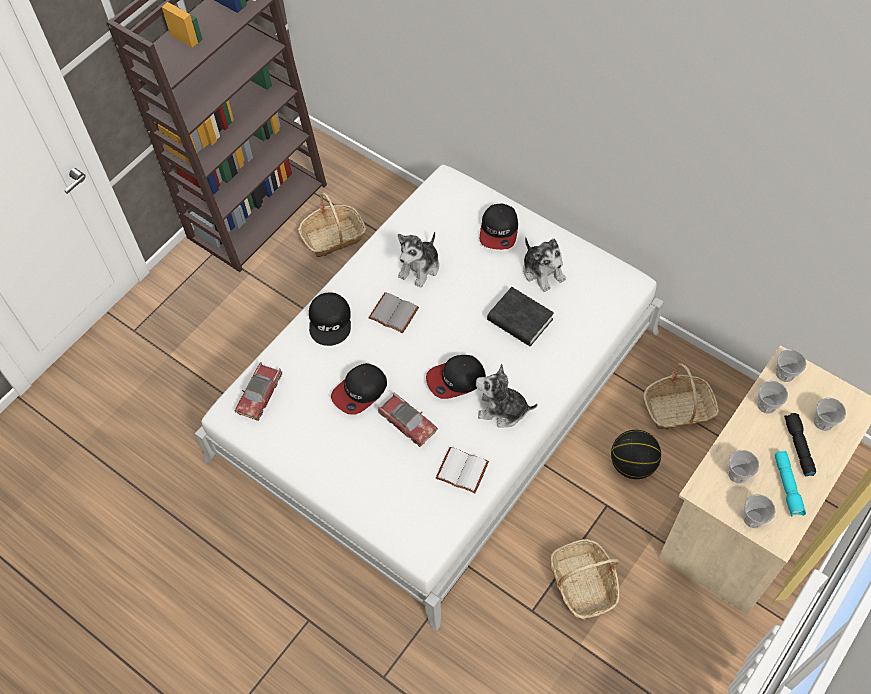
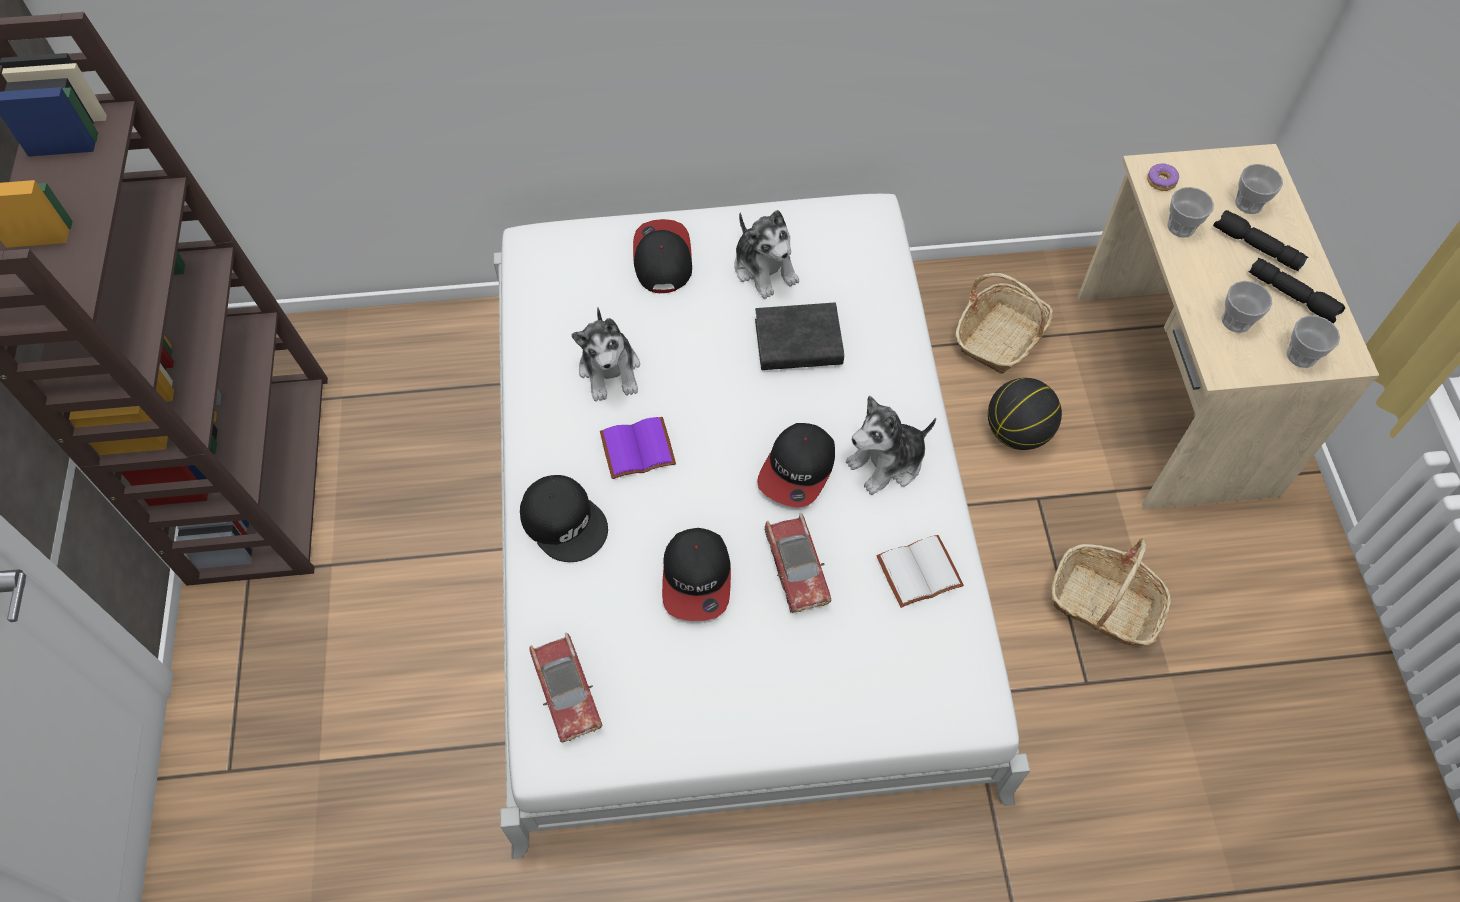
camera: 45 degrees left, 0 degrees up
basket [298,193,367,257] -> none
grey book [369,292,419,333] -> purple book [600,417,676,479]
toy car [378,392,438,447] -> toy car turned 75 degrees clockwise [765,513,832,613]
cap [480,204,518,250] -> cap turned 150 degrees counterclockwise [633,219,692,293]
plush toy [523,237,566,292] -> plush toy turned 45 degrees clockwise [734,210,799,299]
turquoise flashlight [775,451,806,517] -> black flashlight [1249,258,1345,324]
cup [776,349,806,382] -> donut [1147,163,1179,191]

